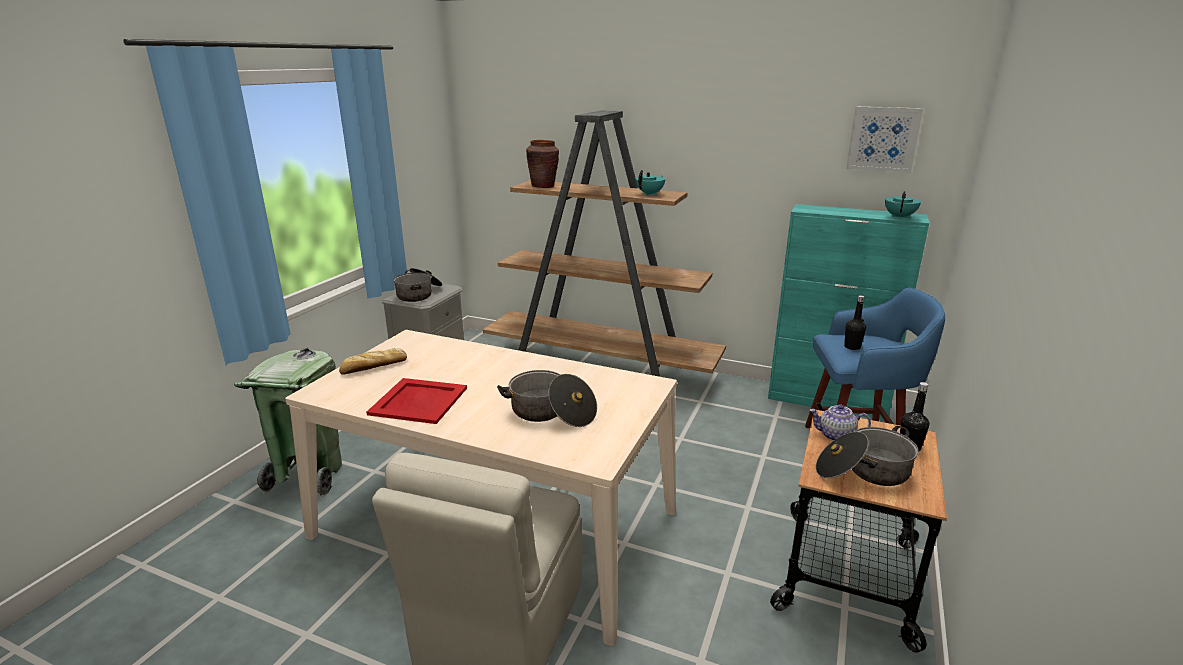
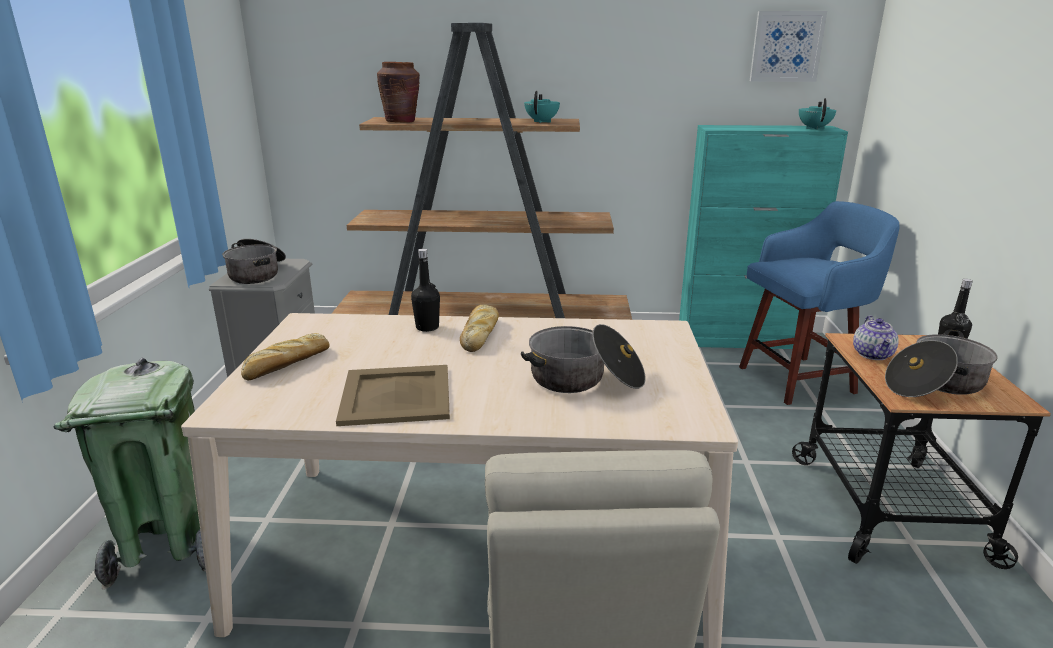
camera: 20 degrees left, 0 degrees up
red tray [366,378,467,424] -> beige tray [336,365,450,426]
teapot [809,404,871,441] -> teapot turned 75 degrees counterclockwise [853,316,899,360]
black bottle [844,295,866,350] -> black bottle moved to [411,249,440,332]
none -> bread [460,305,499,352]

